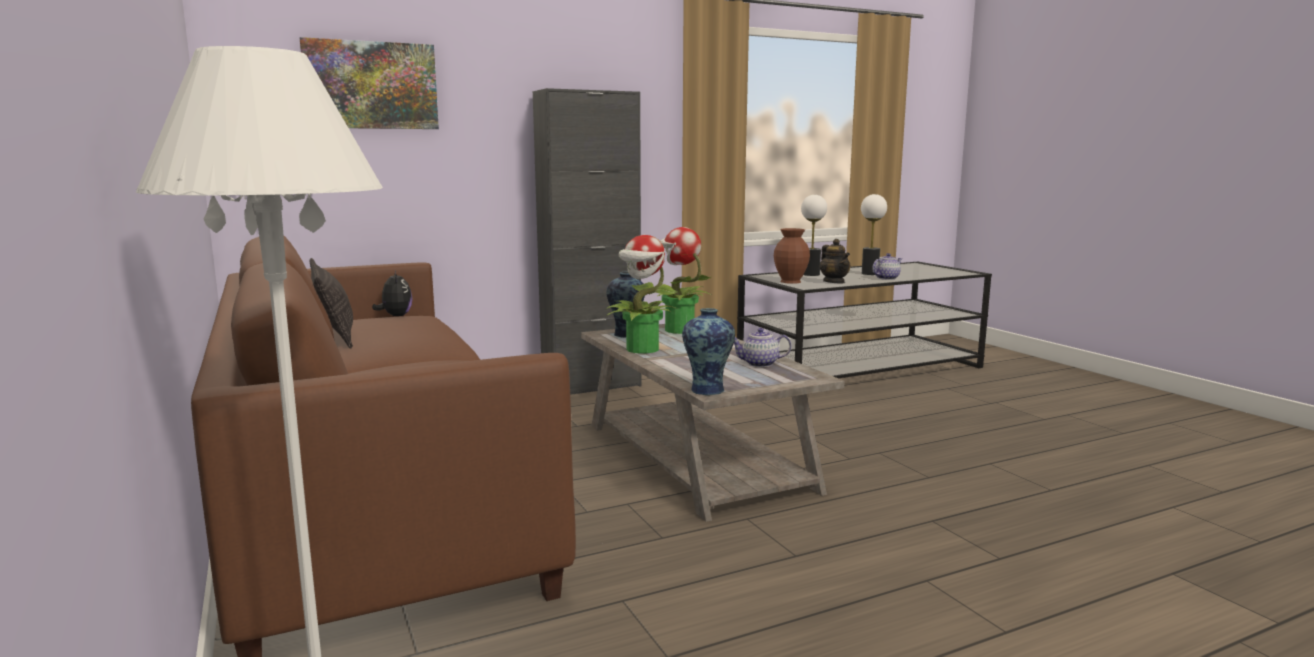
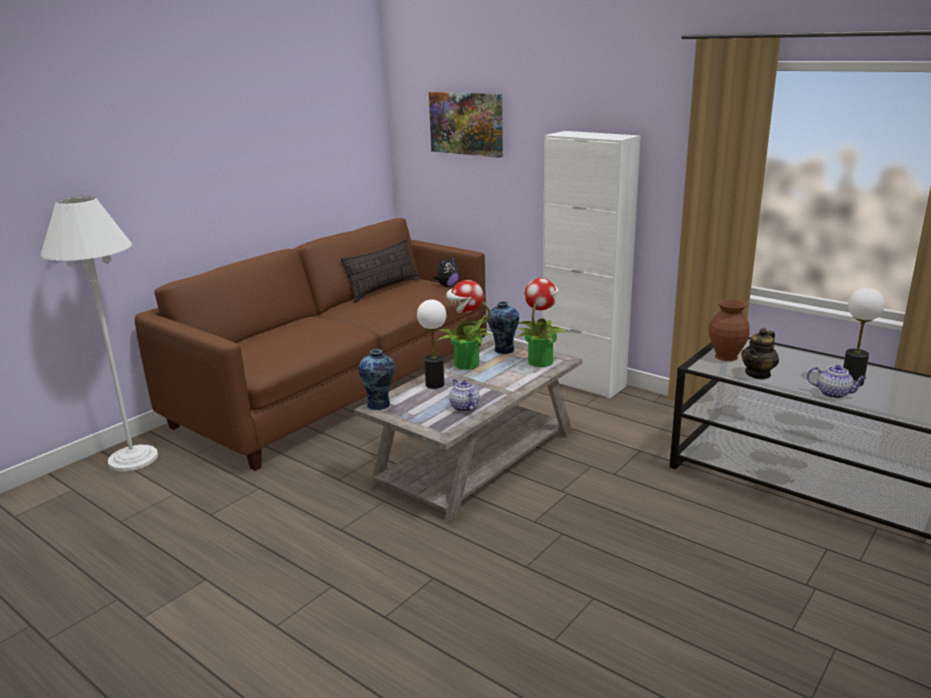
camera: 65 degrees right, 10 degrees up
black cabinet [533,88,641,395] -> white cabinet [543,131,641,399]
table lamp [801,195,827,276] -> table lamp moved to [417,300,446,389]

